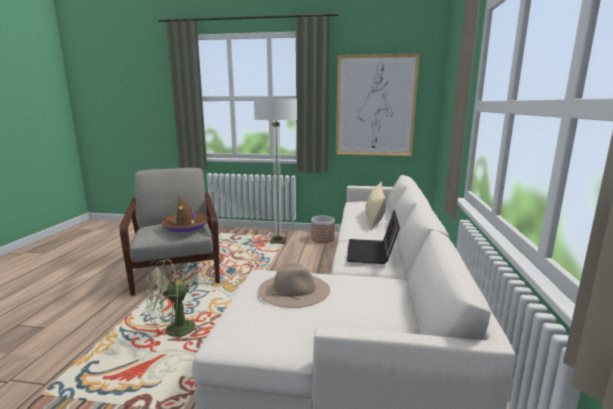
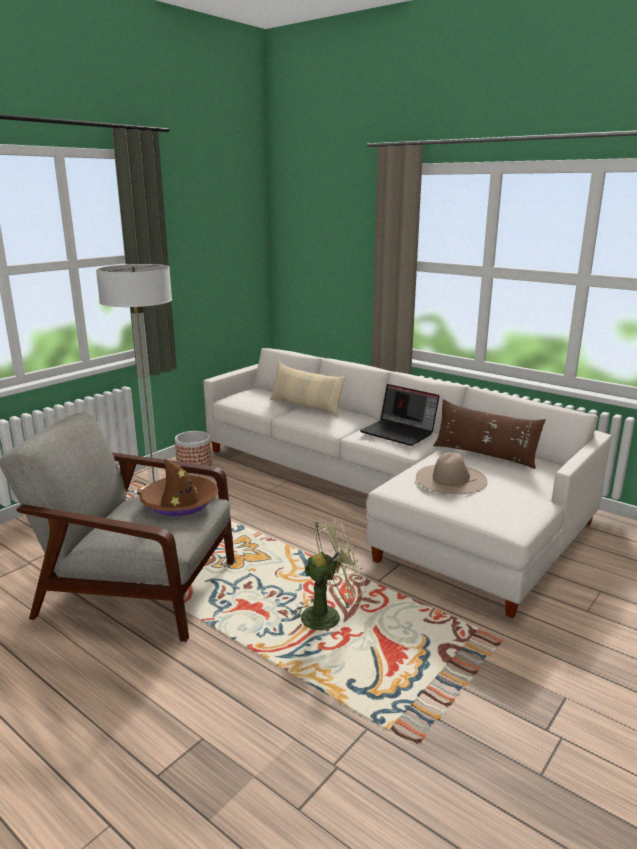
camera: 60 degrees left, 5 degrees up
green fan [146,259,205,341] -> green fan turned 105 degrees counterclockwise [289,517,366,631]
picture [336,53,420,156] -> none
none -> brown pillow [433,399,545,469]

